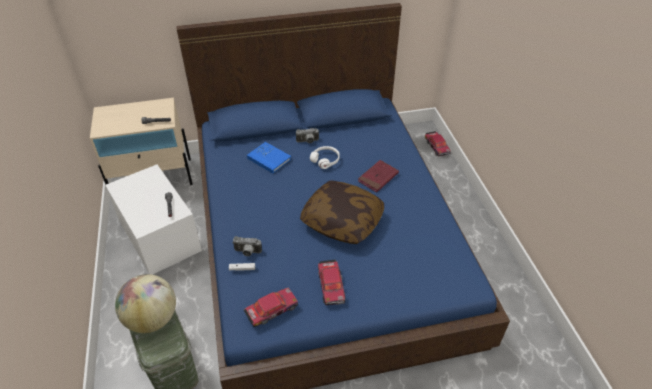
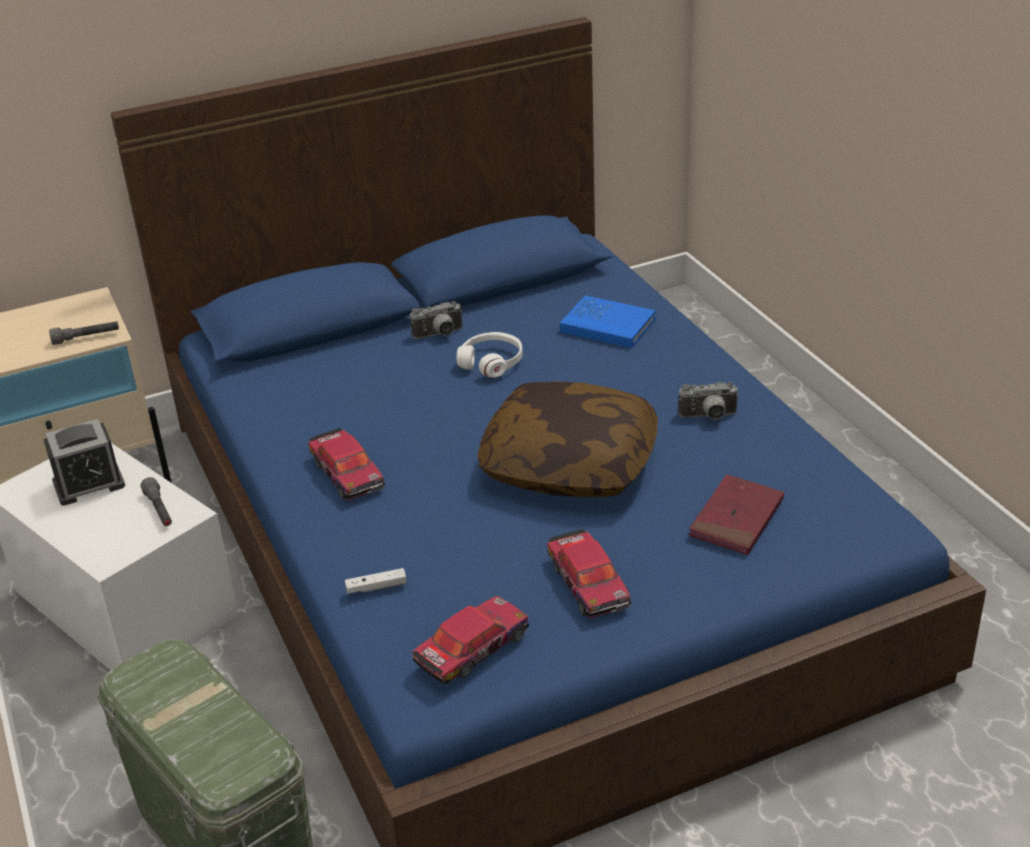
camera: 10 degrees left, 10 degrees down
globe [115,274,176,333] -> none
camera [233,236,262,256] -> camera moved to [678,382,739,420]
blue book [247,142,291,173] -> blue book moved to [560,295,656,348]
red book [358,160,399,193] -> red book moved to [689,474,784,555]
toy car [425,131,451,157] -> toy car moved to [308,428,385,500]
none -> alarm clock [44,419,125,505]

